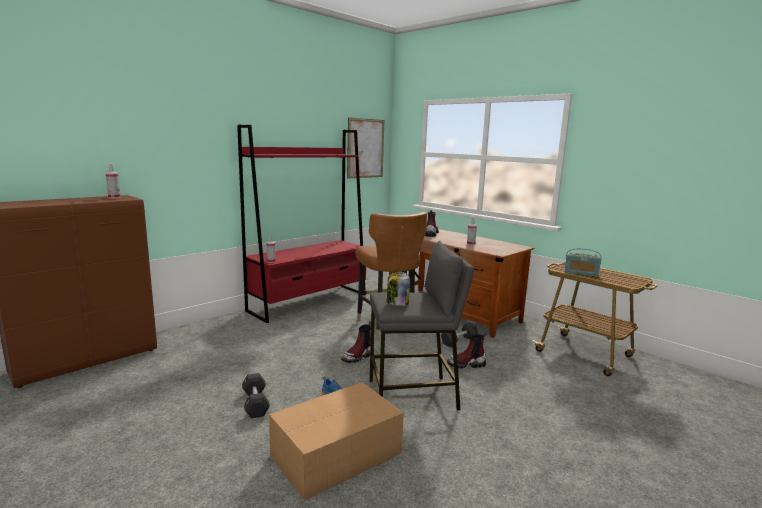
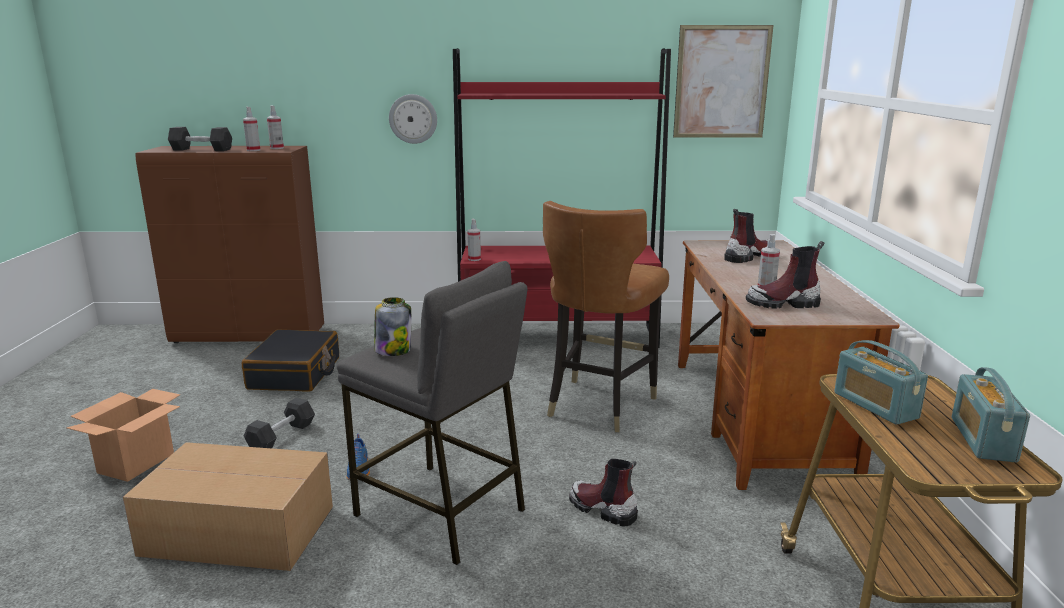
camera: 45 degrees right, 5 degrees up
boot [341,321,371,363] -> boot moved to [746,241,824,309]
black dumbbell [441,322,478,347] -> black dumbbell moved to [168,127,232,151]
none -> cardboard box [67,389,180,482]
none -> black suitcase [242,329,339,392]
none -> spray bottle [243,107,260,151]
none -> wall clock [389,94,437,144]
none -> radio [952,367,1030,462]

